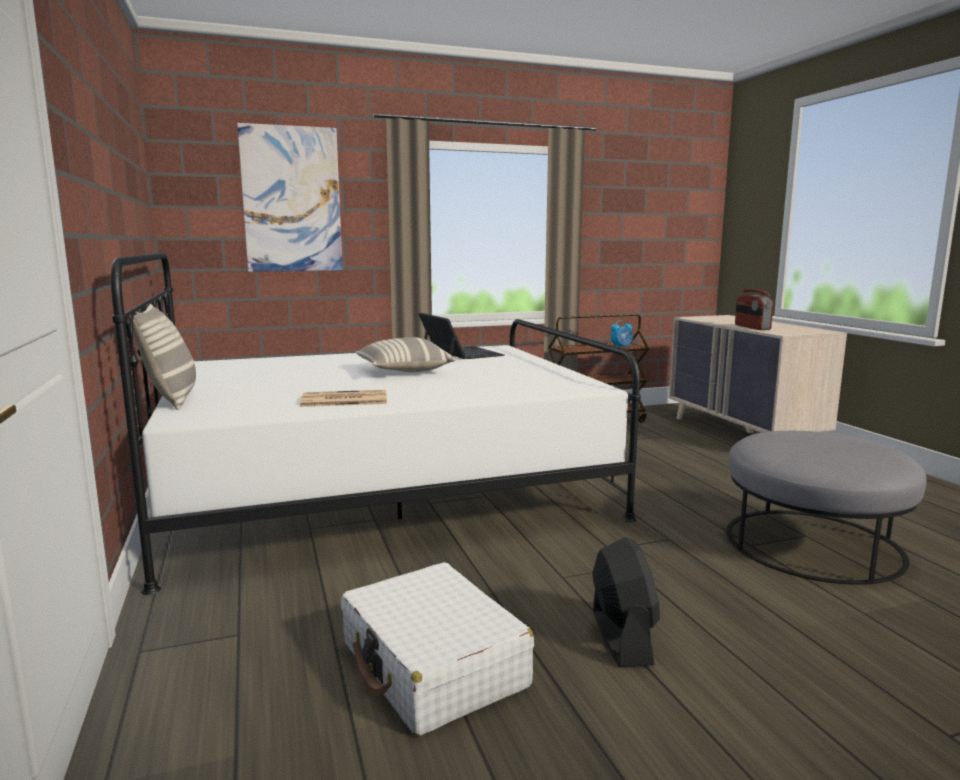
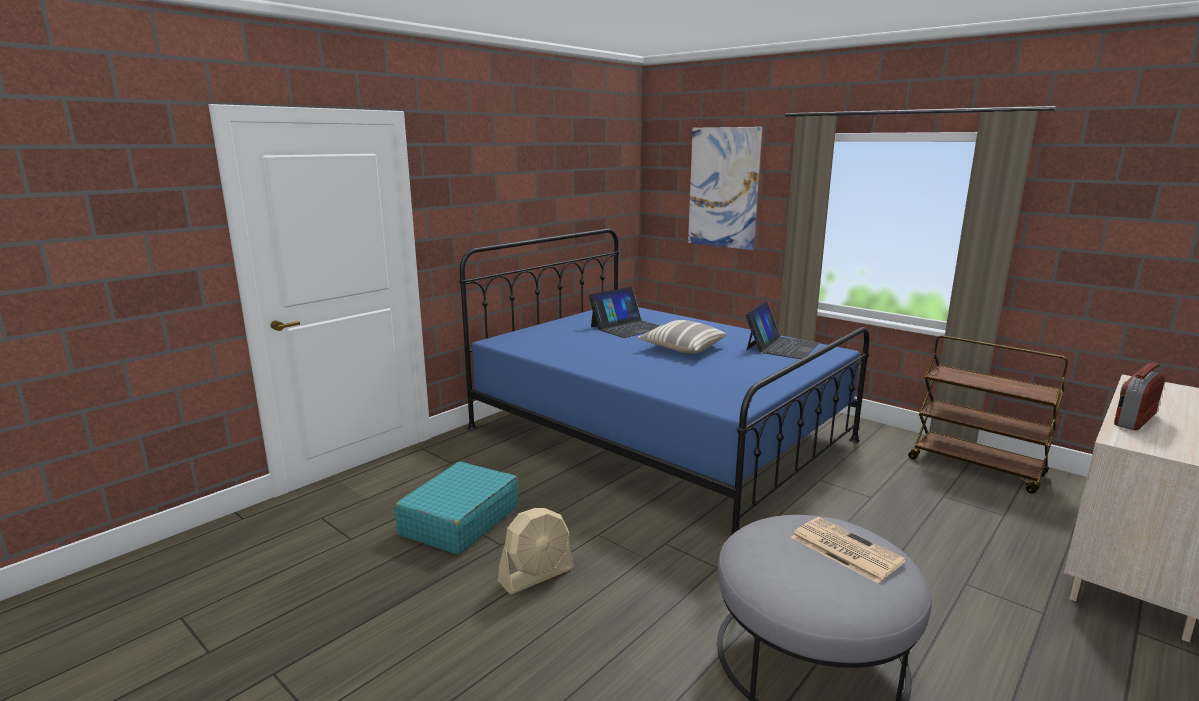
camera: 60 degrees right, 5 degrees up
white bed [111,252,641,595] -> blue bed [459,228,869,536]
pillow [133,304,196,410] -> none
newspaper [300,390,387,407] -> newspaper moved to [791,517,906,583]
white suitcase [341,562,534,736] -> turquoise suitcase [395,461,518,555]
black fan [592,537,660,667] -> beige fan [498,508,574,594]
alarm clock [611,320,633,347] -> none
none -> laptop [589,287,660,338]

